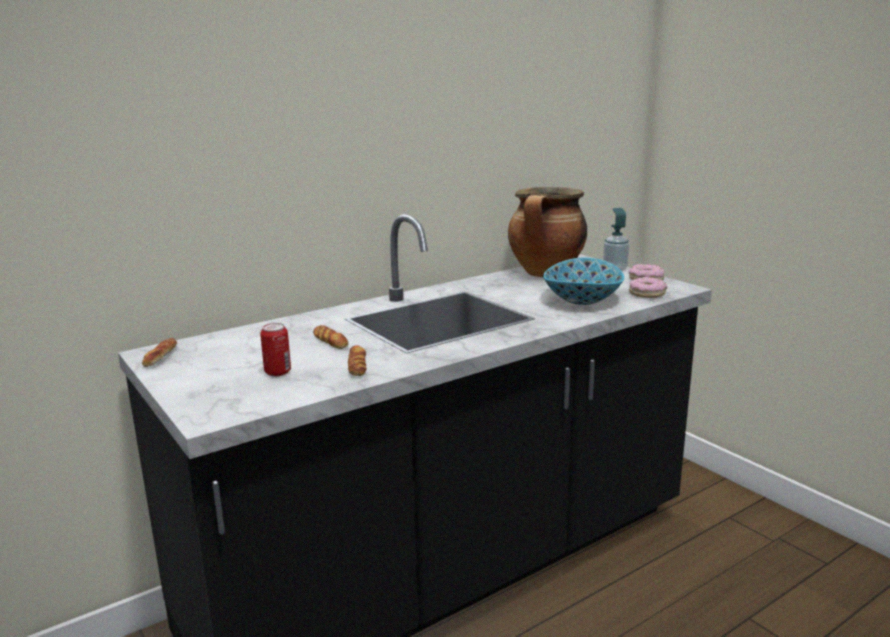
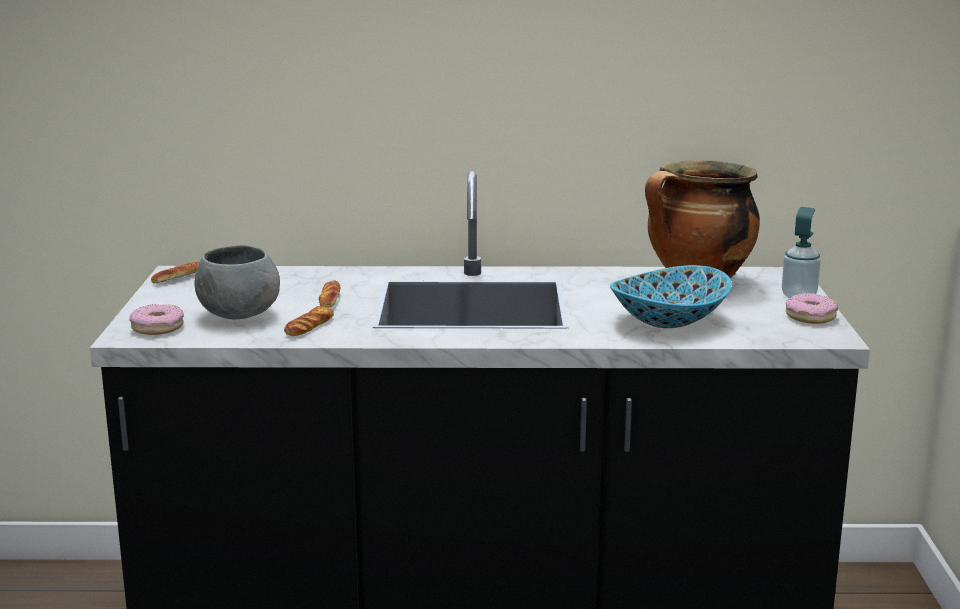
camera: 35 degrees right, 0 degrees up
can [260,323,291,376] -> grey bowl [195,245,280,319]
donut [629,277,667,298] -> donut moved to [129,304,184,335]

